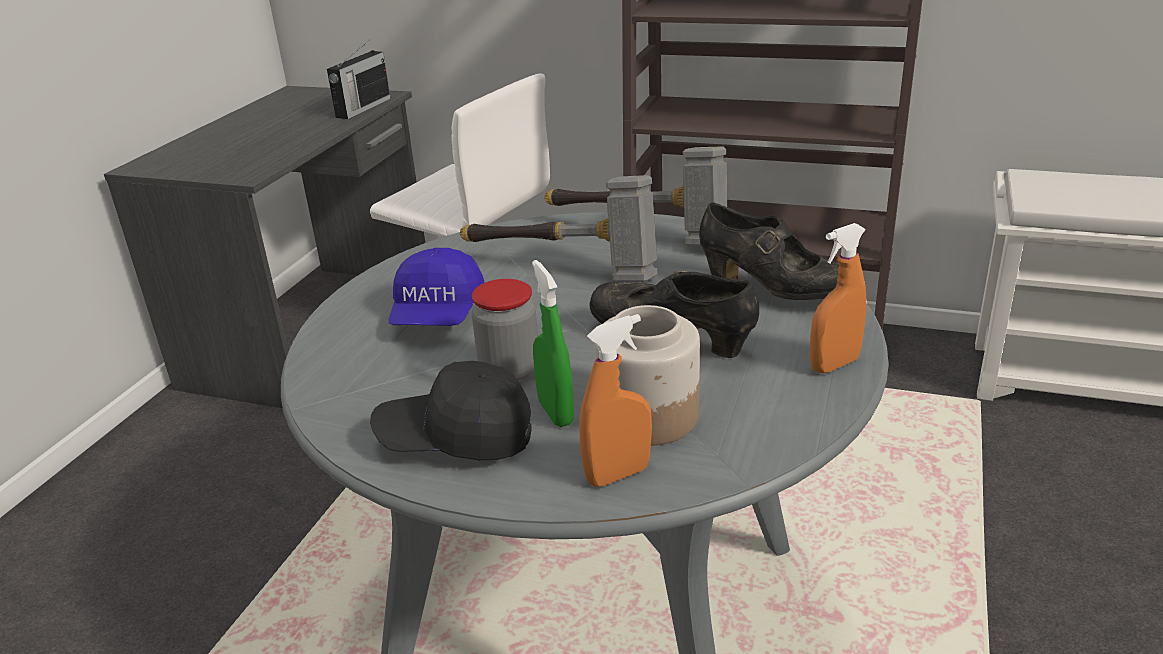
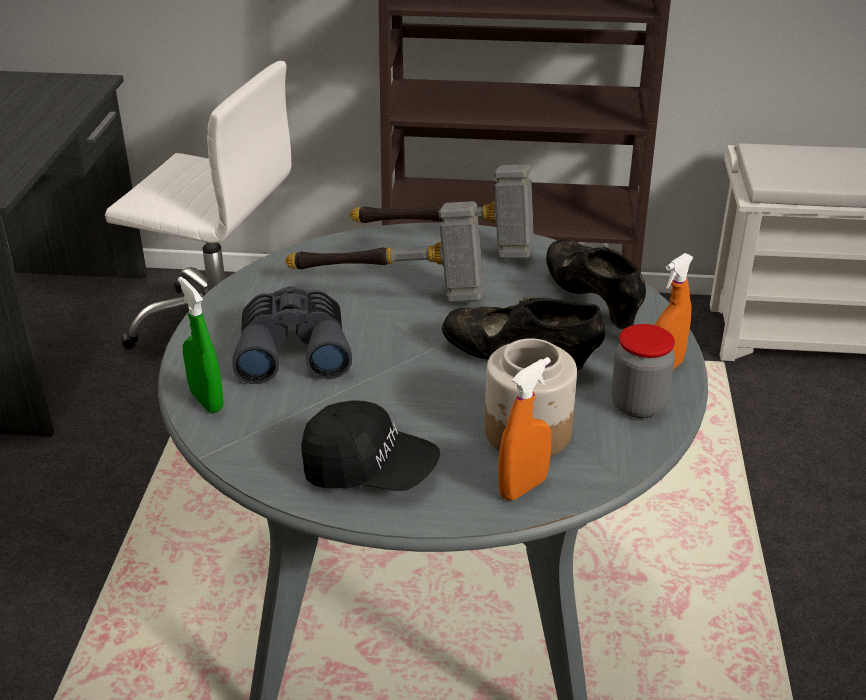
camera: 15 degrees left, 5 degrees up
radio [327,41,391,119] -> none
black cap [370,361,532,461] -> black cap turned 150 degrees counterclockwise [301,400,440,491]
blue cap [389,248,485,326] -> grey binoculars [232,286,352,384]
jar [472,279,538,380] -> jar moved to [611,324,675,418]
green spray bottle [532,260,574,427] -> green spray bottle moved to [178,277,223,413]
black shoe [699,203,839,300] -> black shoe turned 135 degrees counterclockwise [546,239,646,329]

